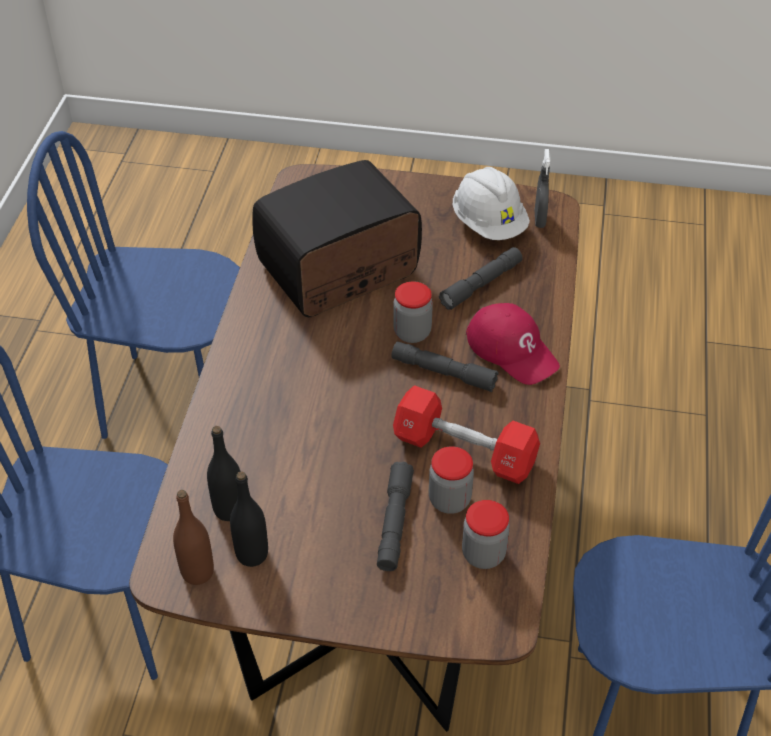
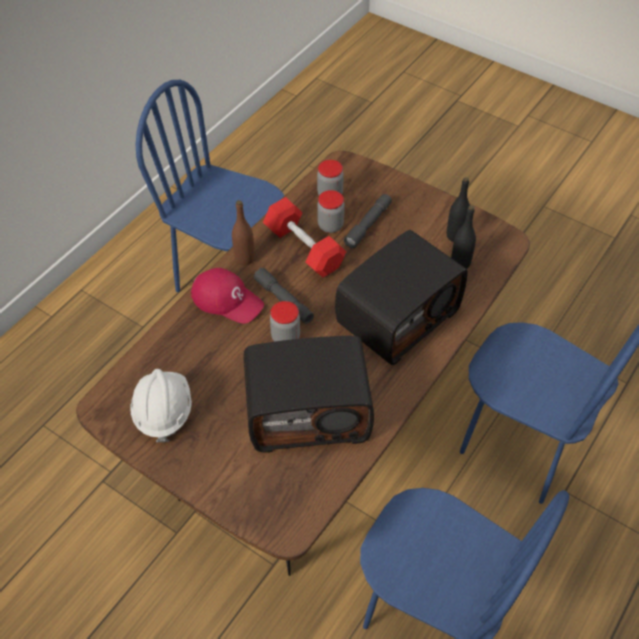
camera: 155 degrees left, 5 degrees up
brown bottle [173,490,214,585] -> brown bottle moved to [232,200,255,265]
grey flashlight [439,247,523,310] -> none
red cap [466,303,560,385] -> red cap turned 135 degrees clockwise [191,268,264,324]
grey spray bottle [535,149,551,228] -> none
none -> radio [335,230,468,365]

